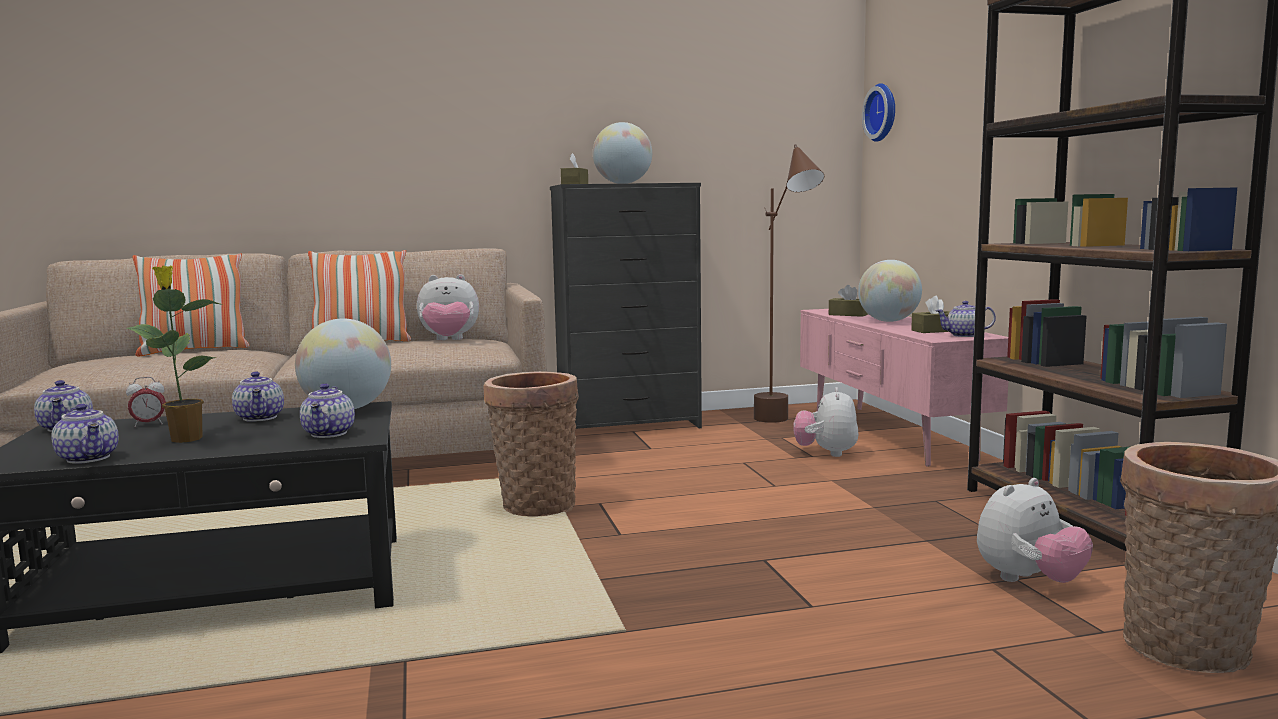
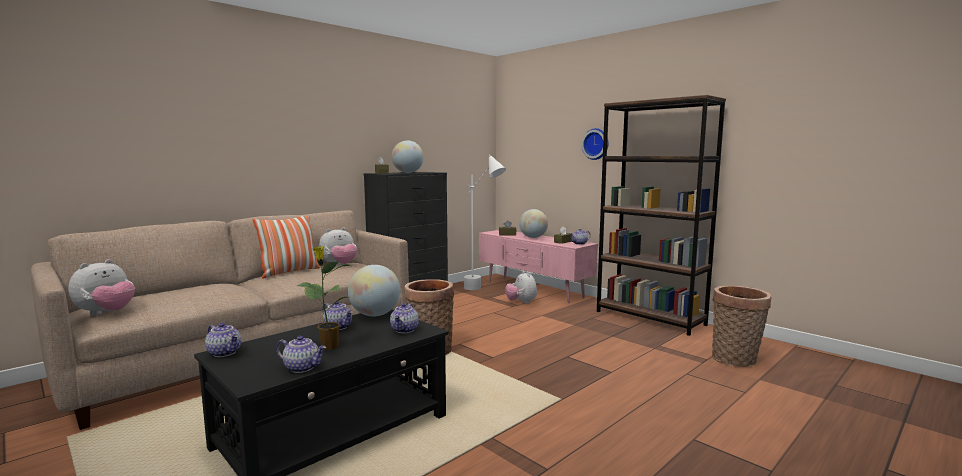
camera: 30 degrees left, 0 degrees up
alarm clock [126,377,166,427] -> none
pillow [132,253,249,356] -> none
teapot [300,383,355,438] -> teapot turned 45 degrees clockwise [390,303,419,333]
brown floor lamp [754,144,824,423] -> white floor lamp [464,154,506,290]
wall clock [862,83,895,142] -> wall clock moved to [581,128,608,160]
plush toy [977,478,1093,583] -> plush toy moved to [68,259,135,315]

